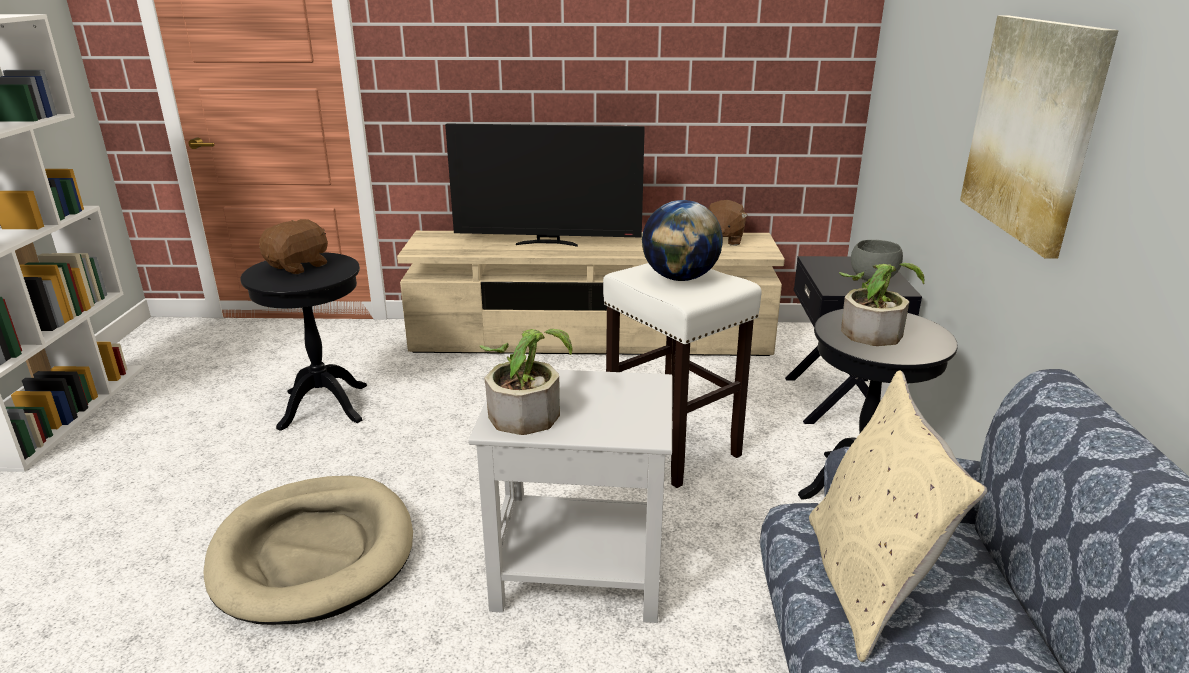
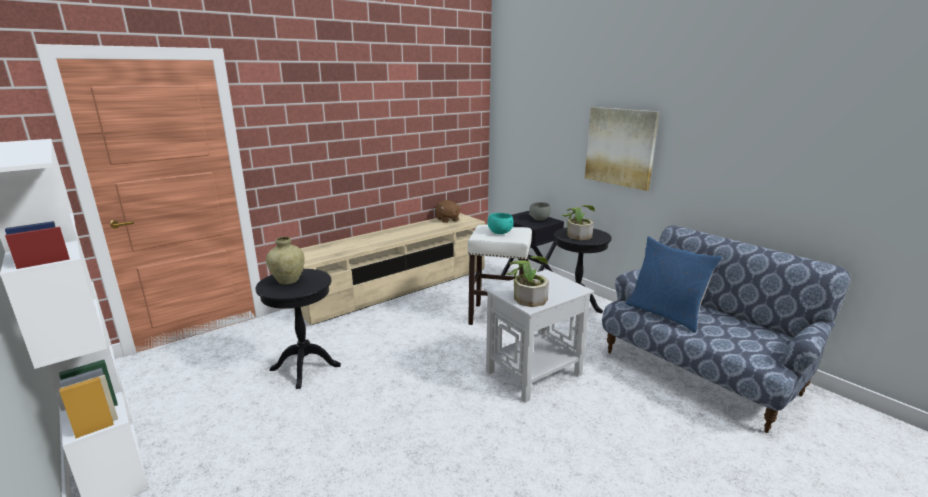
camera: 40 degrees left, 5 degrees down
beige dog bed [203,476,413,625] -> none
brown plush toy [259,219,328,274] -> beige vase [266,237,305,285]
television [445,123,645,247] -> none
globe [642,200,723,281] -> turquoise bowl [488,213,513,234]
beige pillow [809,370,987,662] -> blue pillow [626,236,723,333]

